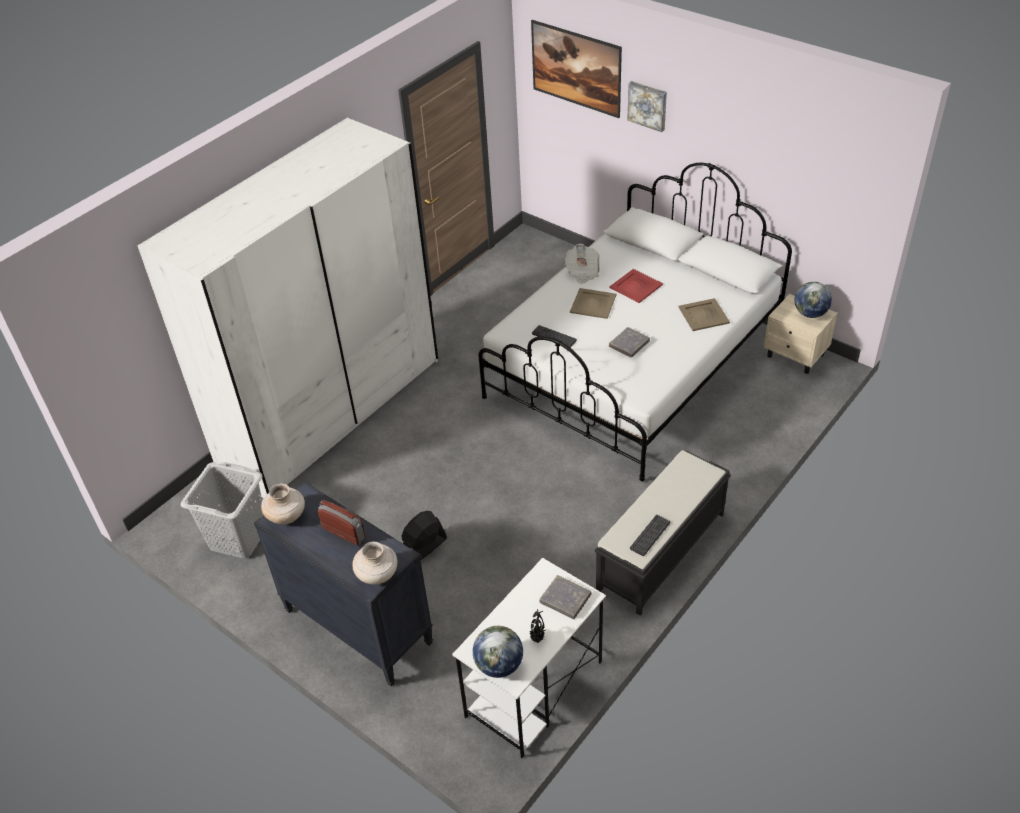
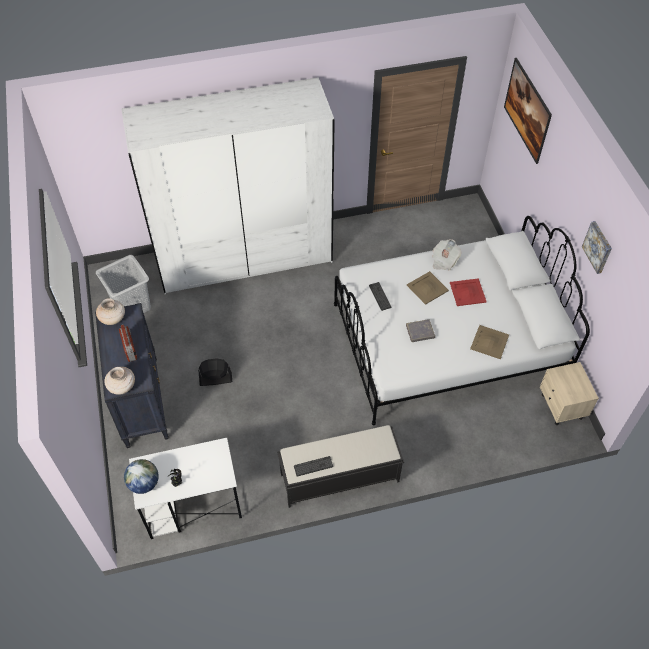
camera: 35 degrees right, 10 degrees up
grey book [539,575,592,619] -> none
picture [627,81,667,132] -> picture moved to [582,221,612,274]
globe [795,282,832,318] -> none

